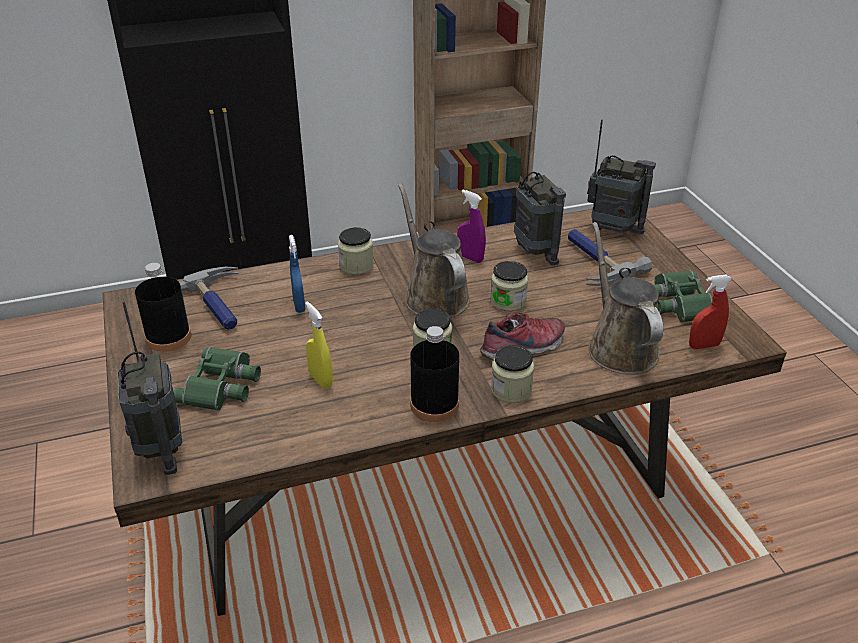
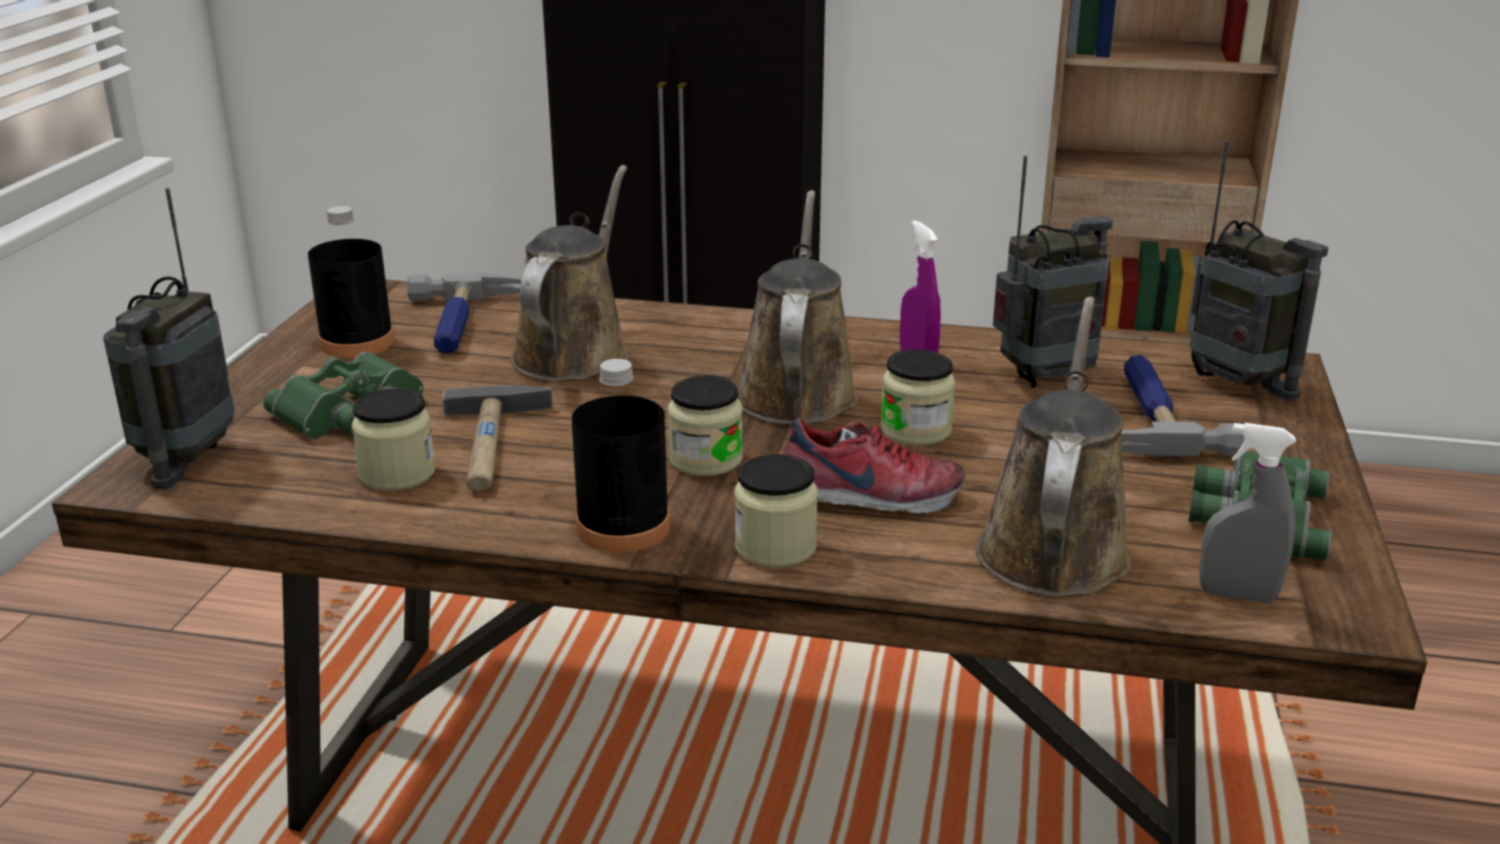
camera: 30 degrees right, 10 degrees down
blue spray bottle [289,235,306,313] -> brown watering can [511,165,629,382]
yellow spray bottle [305,302,333,389] -> hammer [442,385,553,491]
jar [338,227,374,275] -> jar moved to [352,388,436,491]
radio [514,132,566,265] -> radio turned 120 degrees counterclockwise [993,156,1113,388]
red spray bottle [689,275,732,349] -> grey spray bottle [1199,423,1296,603]

